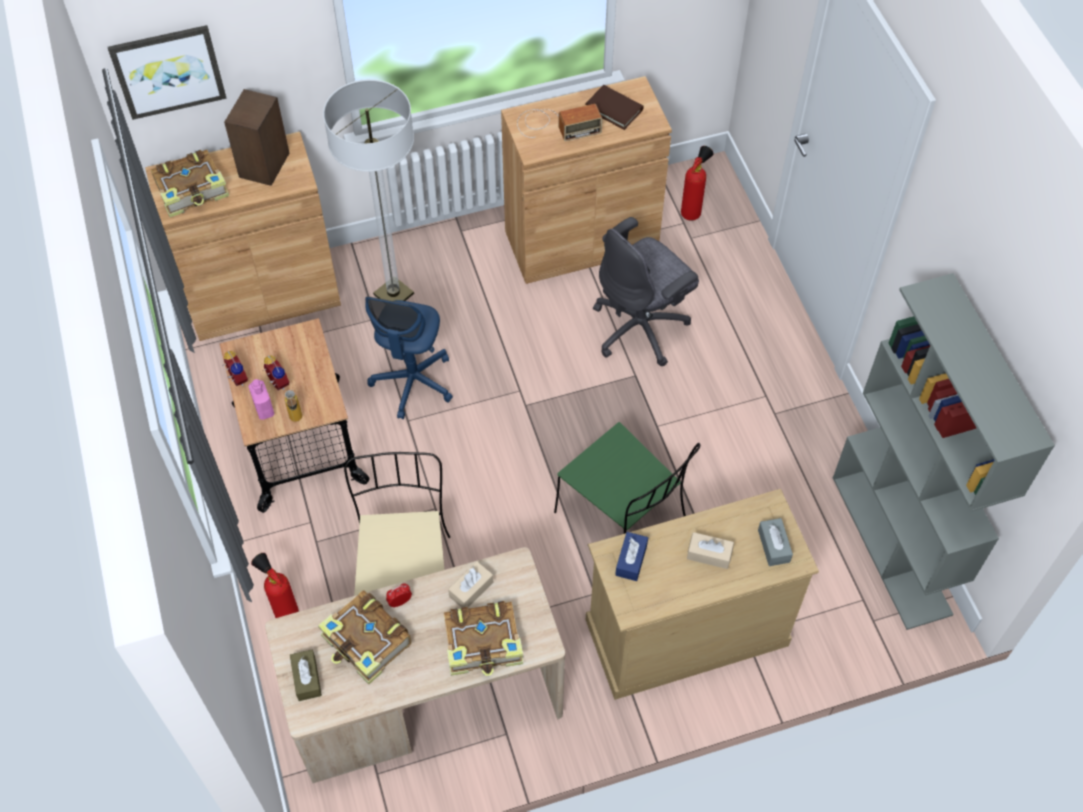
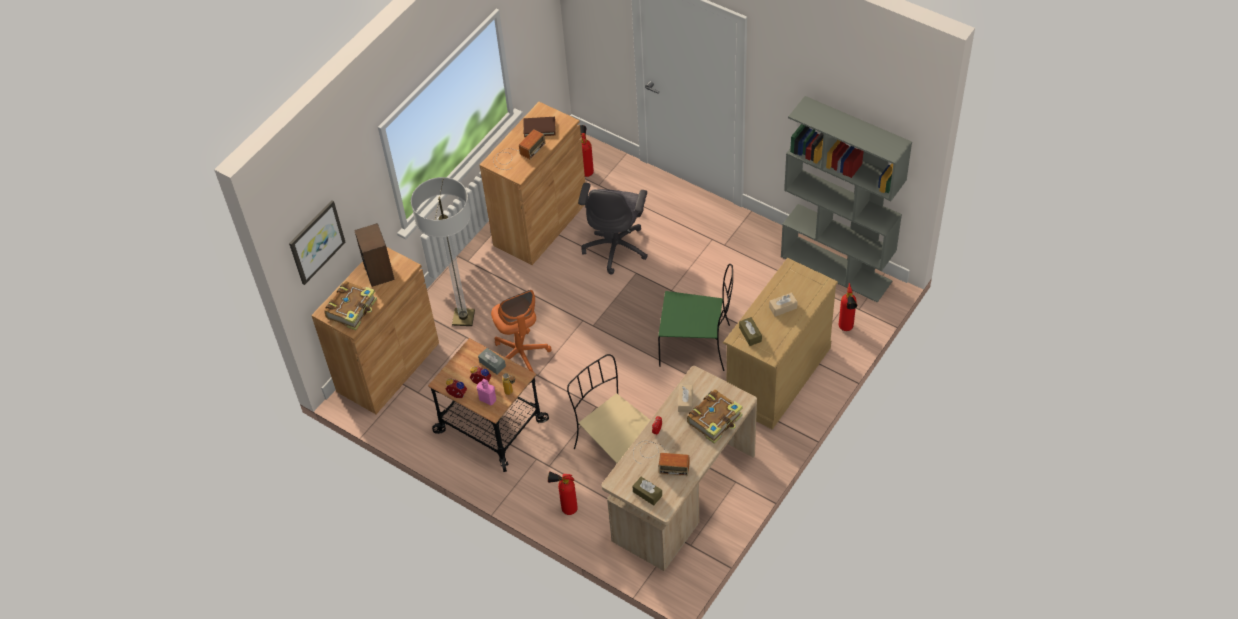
camera: 35 degrees left, 5 degrees down
book [318,590,412,684] -> radio [633,441,690,476]
blue office chair [365,297,453,419] -> orange office chair [491,290,551,373]
blue tissue box [615,532,648,581] -> brown tissue box [739,317,762,346]
grey tissue box [758,518,793,566] -> grey tissue box moved to [478,348,506,374]
none -> fire extinguisher [839,283,857,331]

